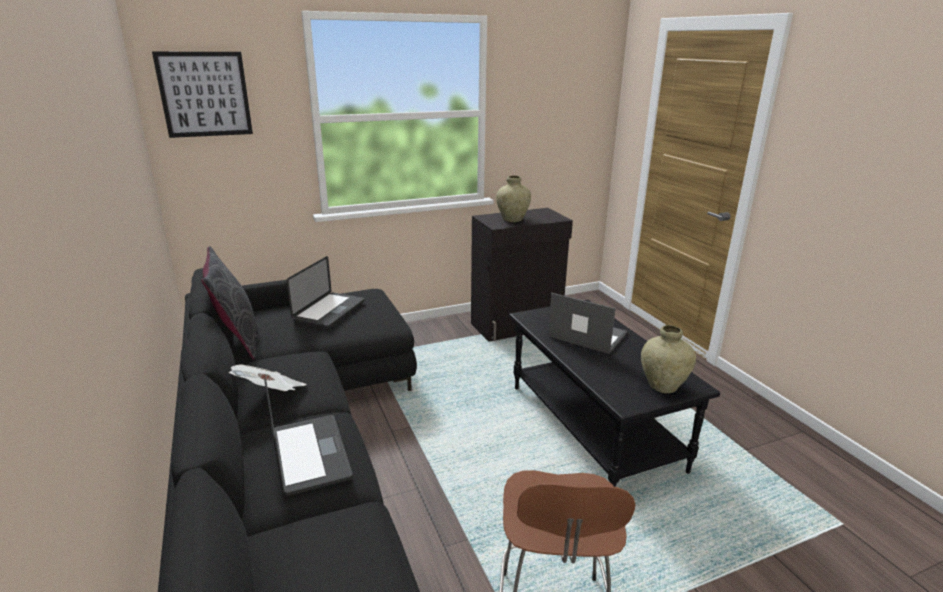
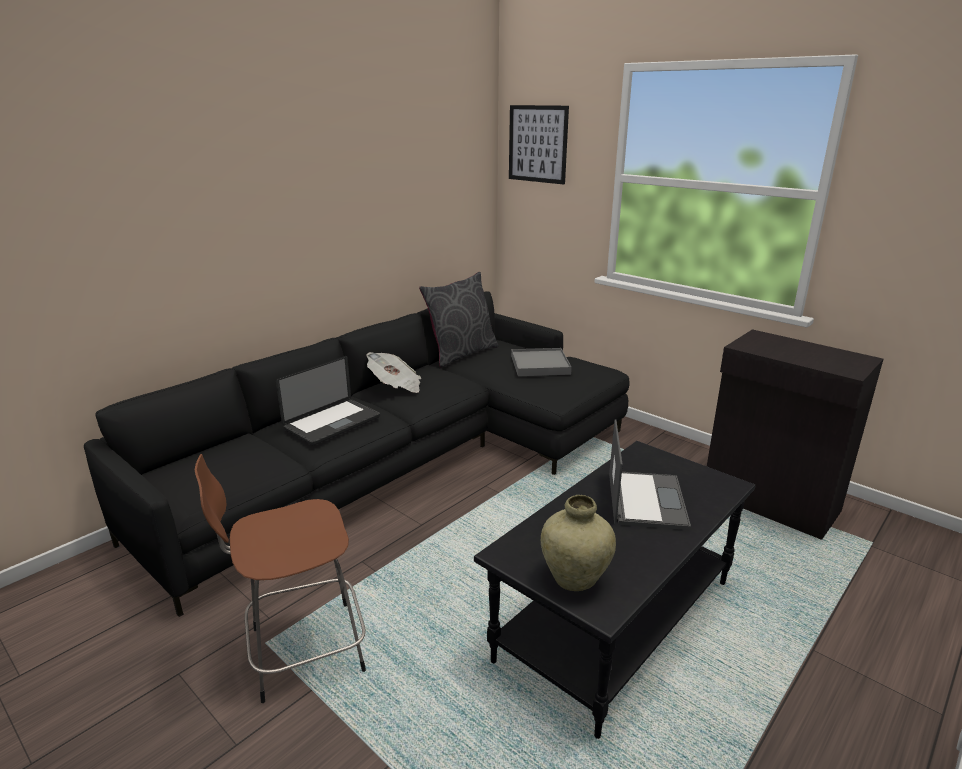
camera: 65 degrees right, 0 degrees up
laptop [286,256,365,328] -> grey tray [511,348,572,376]
beige vase [496,175,531,222] -> none

